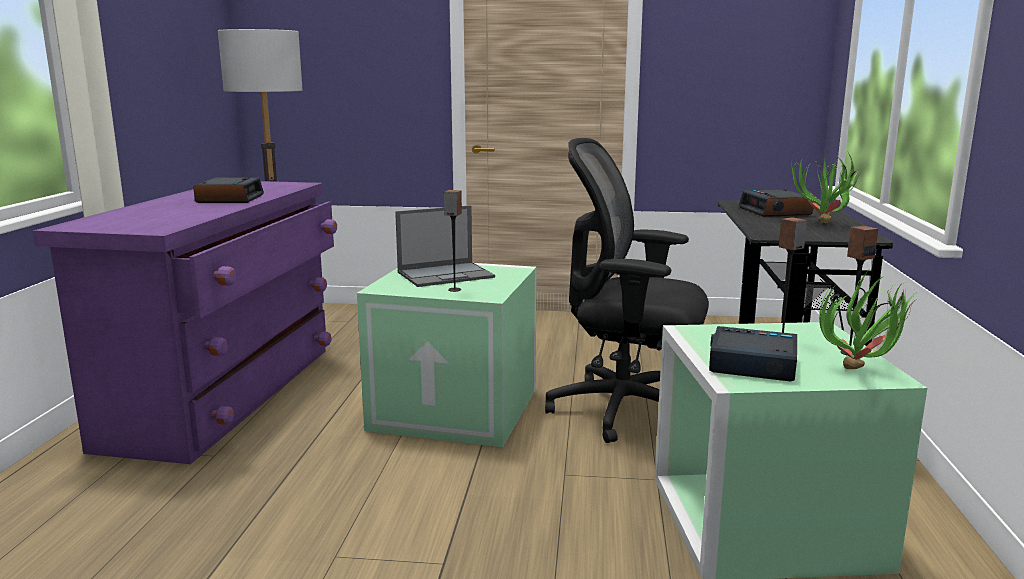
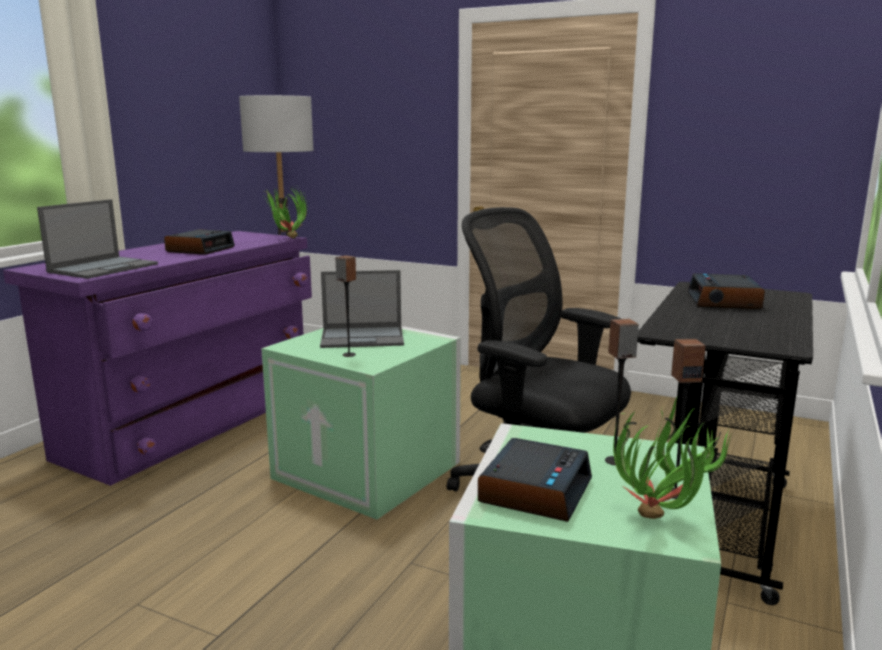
camera: 20 degrees right, 0 degrees up
alarm clock [709,326,797,382] -> alarm clock turned 75 degrees clockwise [478,438,592,522]
potted plant [792,152,861,223] -> potted plant moved to [262,187,307,238]
none -> laptop [37,199,158,279]

